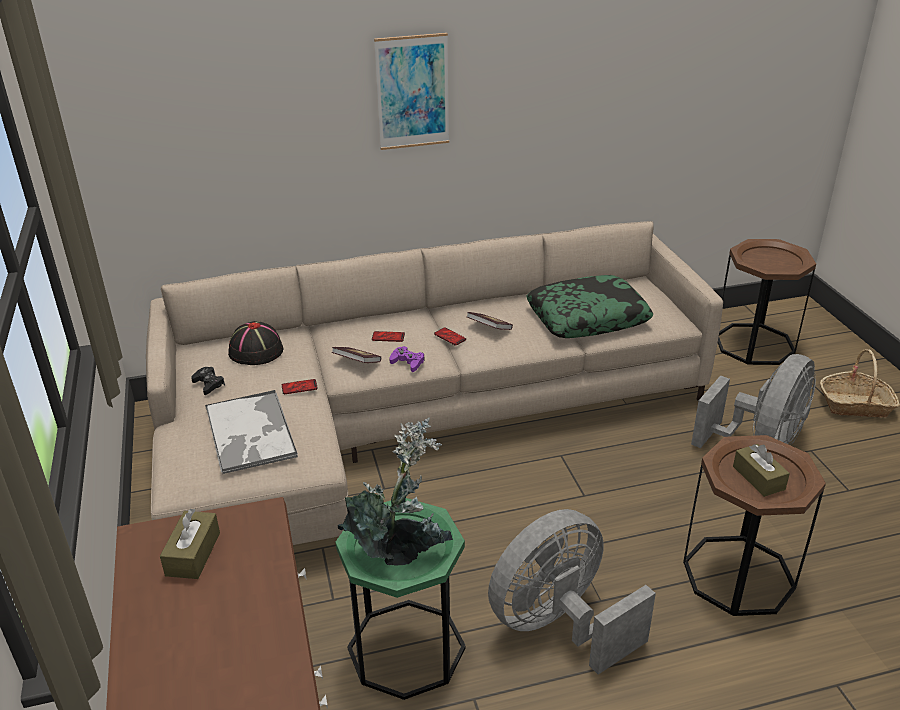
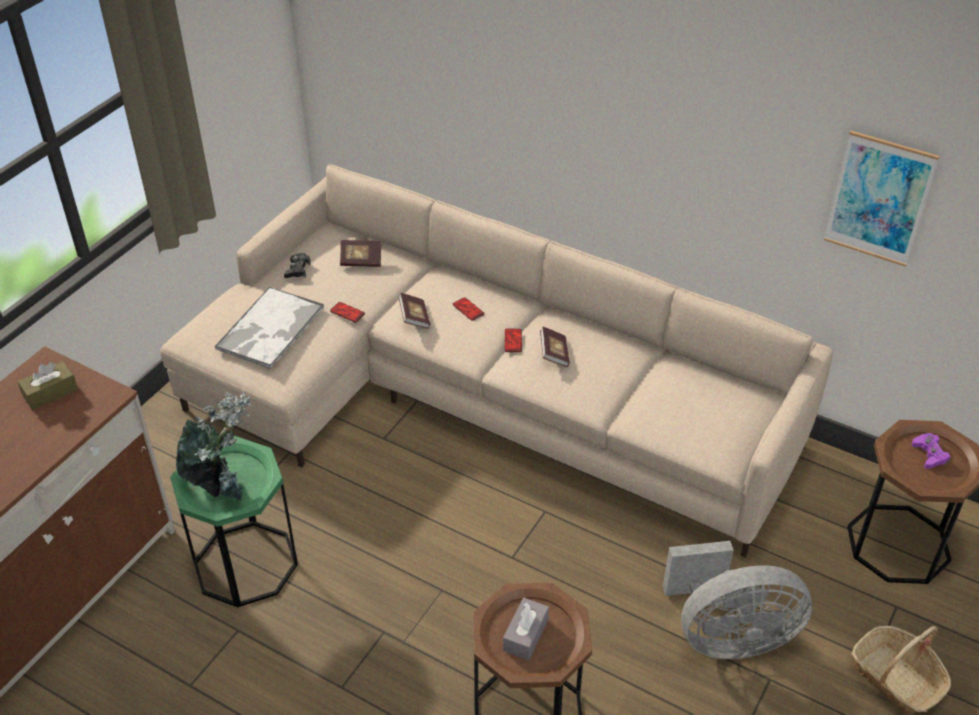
camera: 45 degrees right, 10 degrees up
black hat [228,321,283,365] -> book [340,240,381,267]
picture [374,33,449,150] -> picture moved to [824,131,940,267]
purple game controller [389,346,425,372] -> purple game controller moved to [911,433,950,469]
grey fan [488,509,656,674] -> none
pillow [526,275,653,338] -> none
brown tissue box [733,444,790,497] -> grey tissue box [503,598,549,660]

